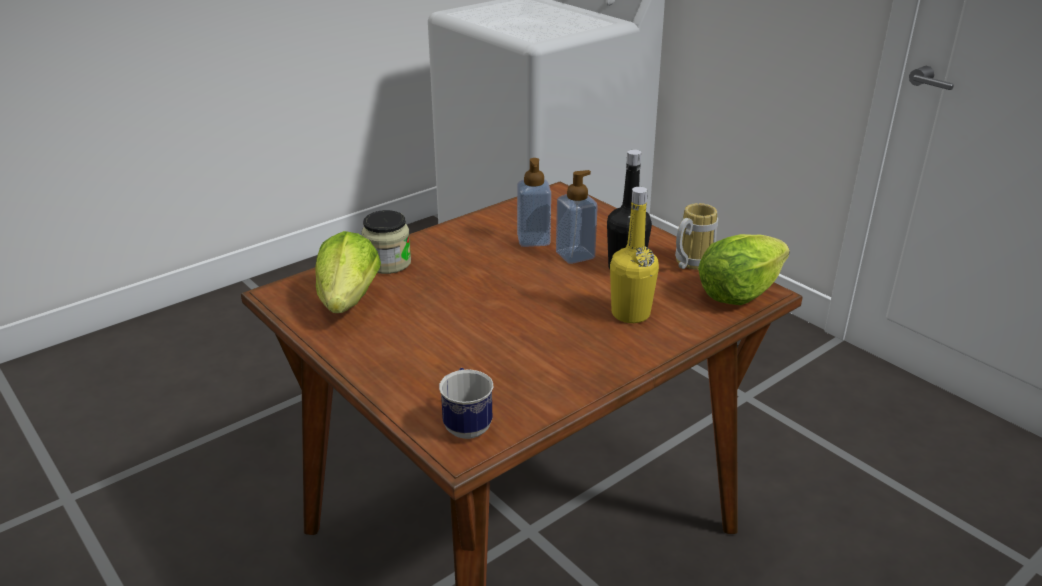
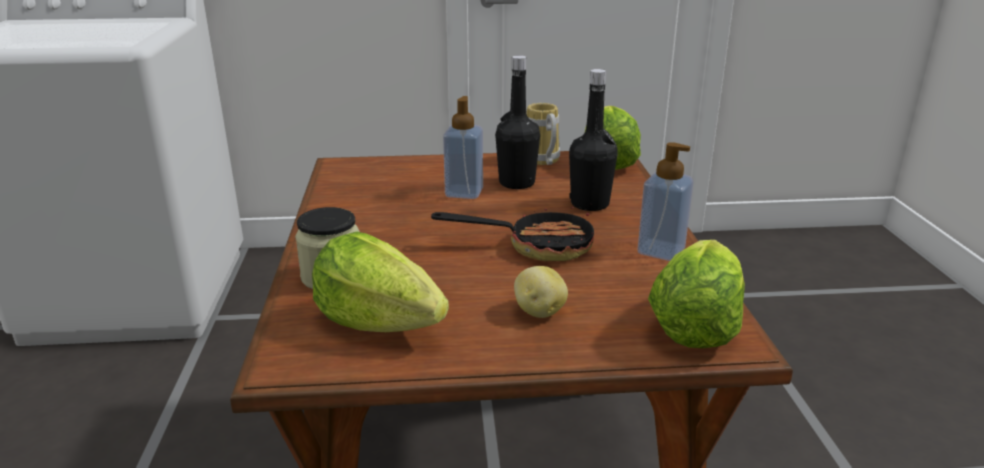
camera: 55 degrees left, 5 degrees down
mug [439,368,494,439] -> lettuce [648,240,745,348]
soap dispenser [517,158,551,247] -> soap dispenser moved to [638,142,693,261]
yellow bottle [610,187,659,323] -> black bottle [569,69,618,211]
none -> frying pan [431,207,594,262]
none -> potato [514,266,568,318]

